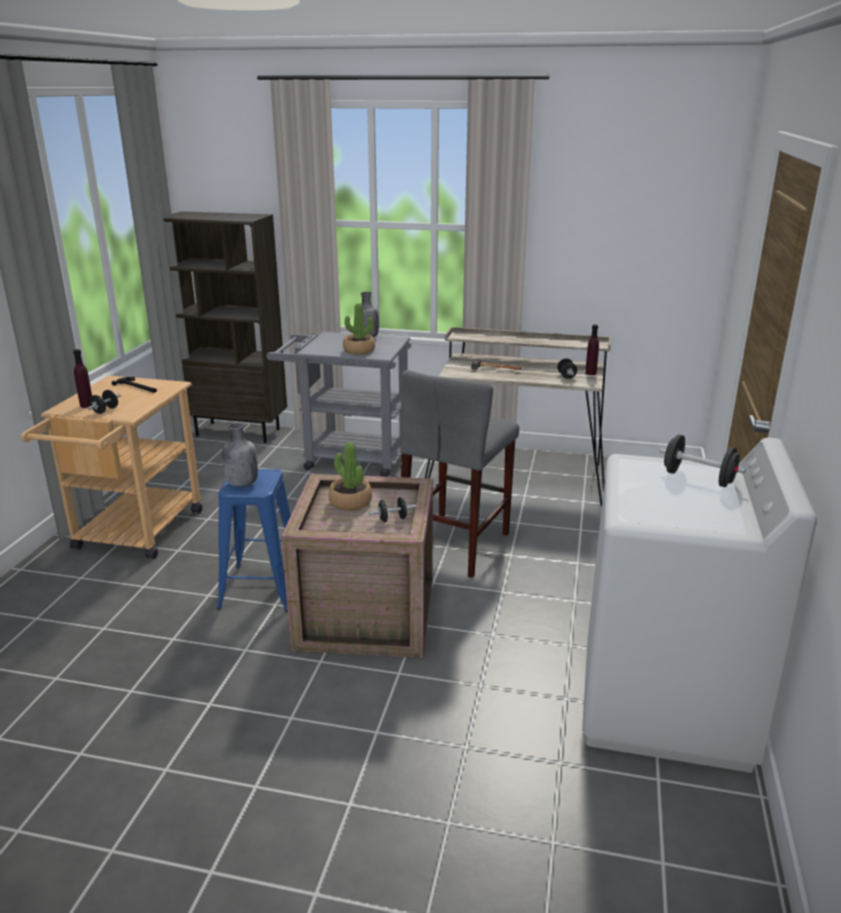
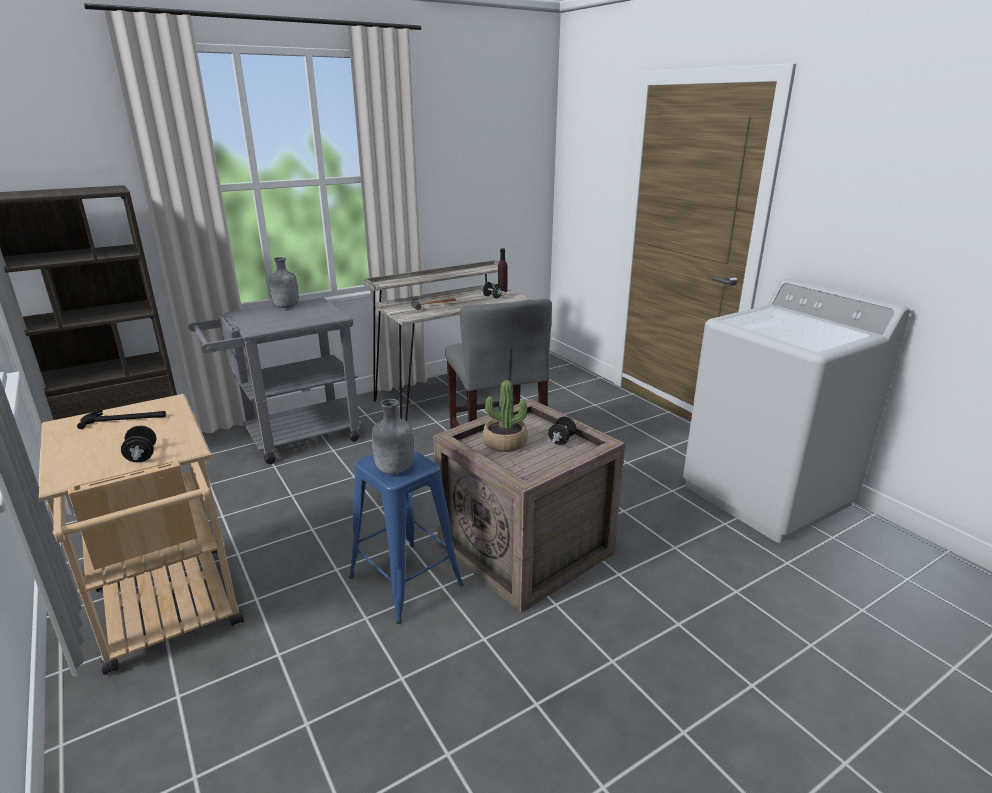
camera: 45 degrees left, 0 degrees up
purple bottle [73,349,92,408] -> none
potted plant [343,303,375,355] -> none
black dumbbell [659,434,746,487] -> none

